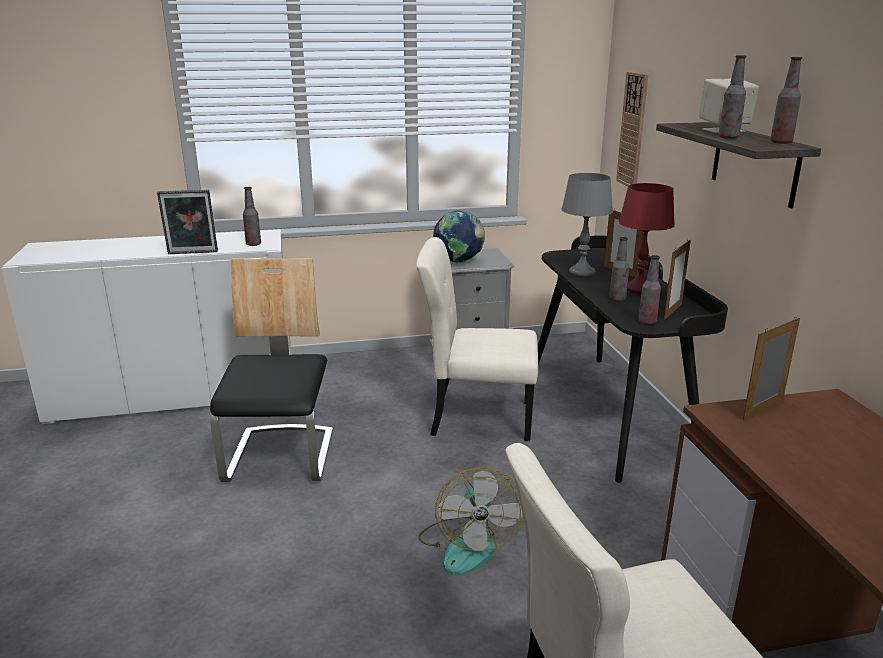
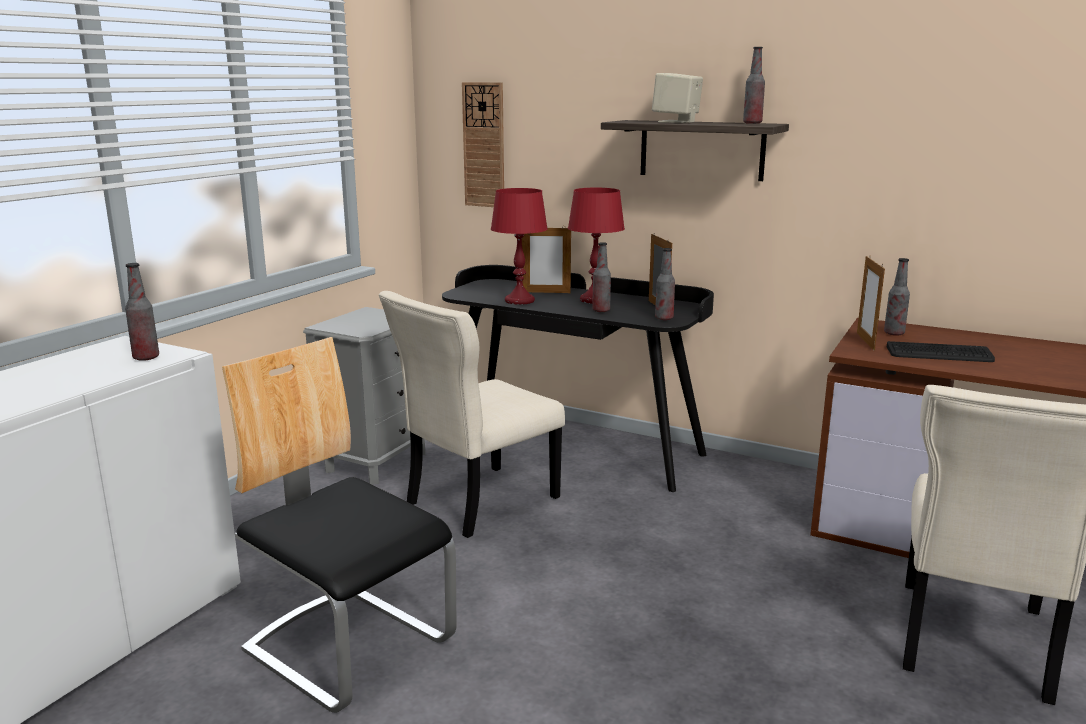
camera: 50 degrees left, 5 degrees down
picture frame [157,190,218,254] -> none
fan [418,468,523,575] -> none
globe [433,210,485,263] -> none
grey table lamp [561,173,613,277] -> red table lamp [491,188,548,305]
bottle [718,55,746,139] -> bottle moved to [884,258,910,336]
none -> keyboard [887,341,995,362]

